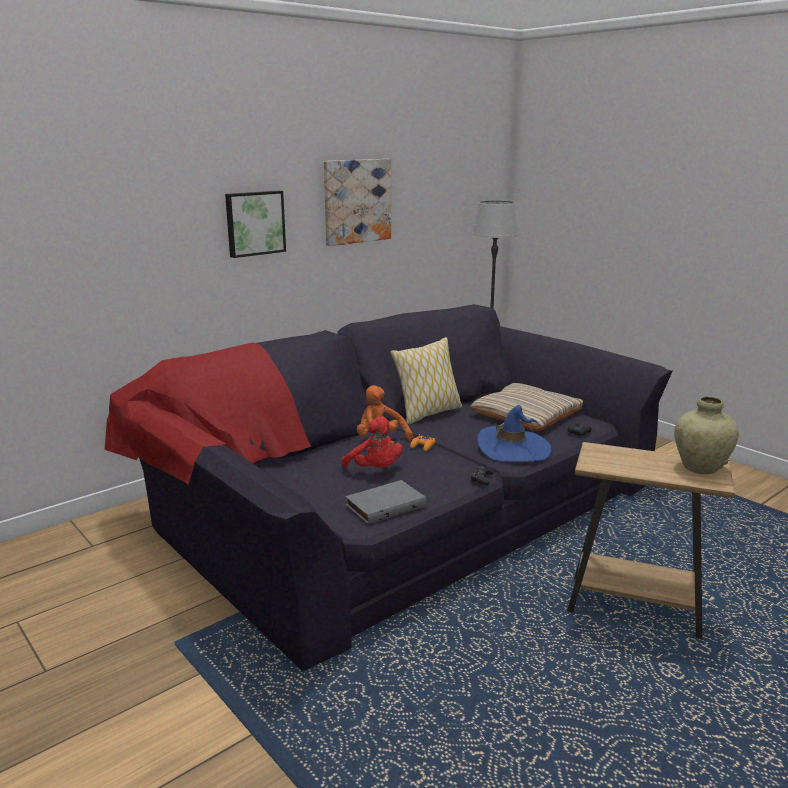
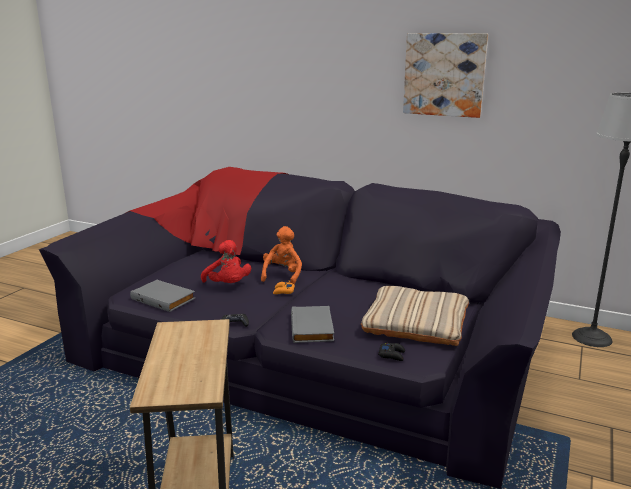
camera: 65 degrees right, 0 degrees up
picture [225,191,286,258] -> none
red plush toy [341,416,403,468] -> red plush toy turned 60 degrees counterclockwise [201,240,251,283]
pillow [390,337,462,424] -> none
blue hat [477,405,551,461] -> grey book [291,306,334,343]
beige vase [674,396,739,474] -> none

